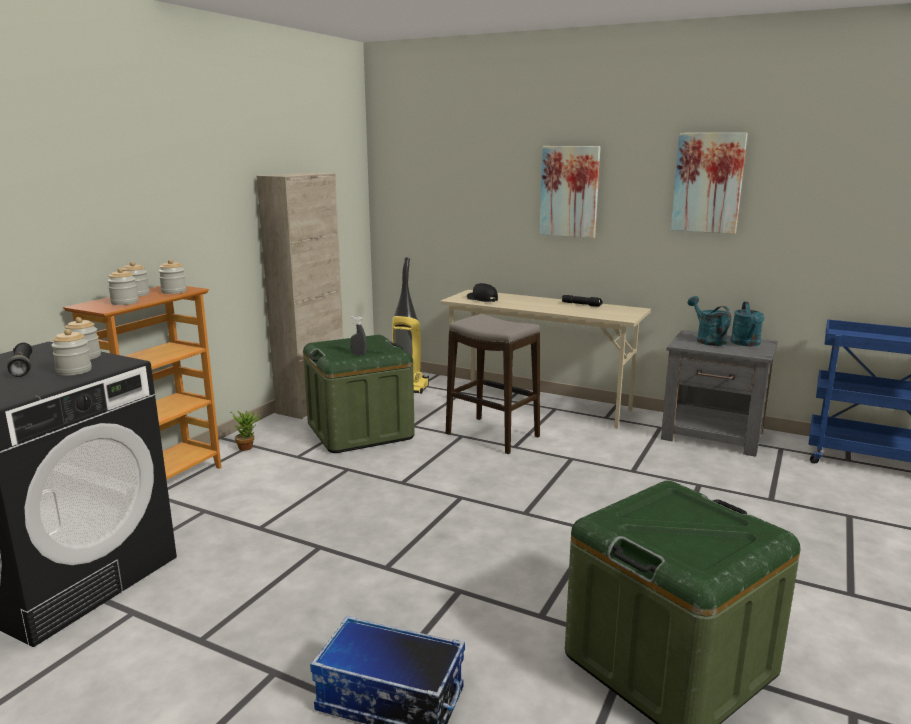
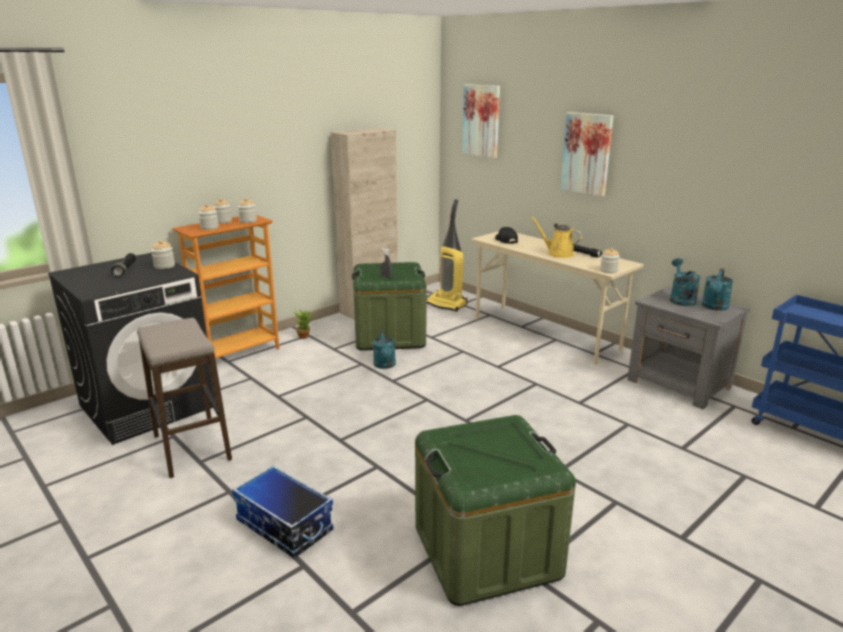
camera: 20 degrees right, 5 degrees up
jar [51,329,92,376] -> jar moved to [600,248,620,273]
stool [446,314,540,454] -> stool moved to [137,318,232,478]
picture [671,133,748,234] -> picture moved to [462,84,500,158]
none -> turquoise watering can [373,330,396,369]
none -> yellow watering can [531,217,582,258]

